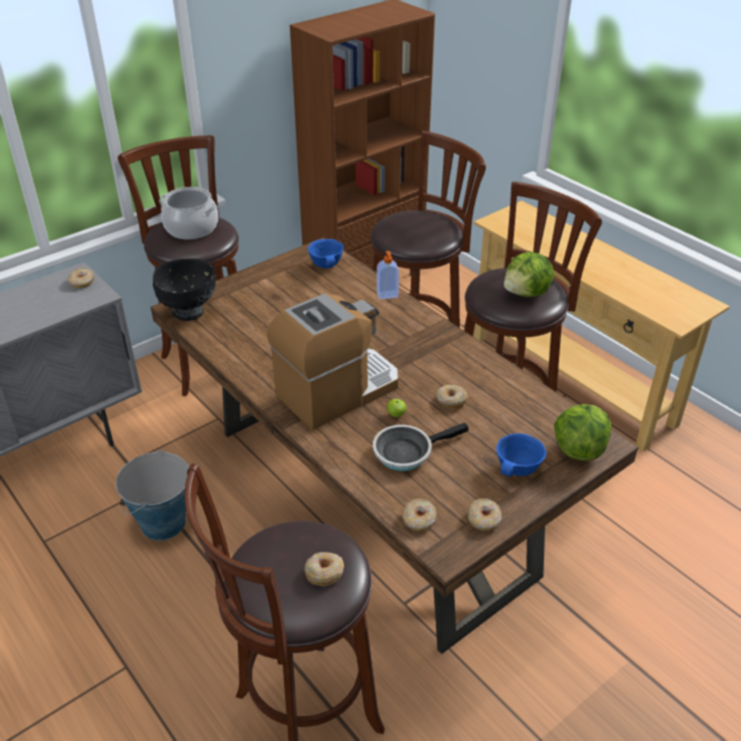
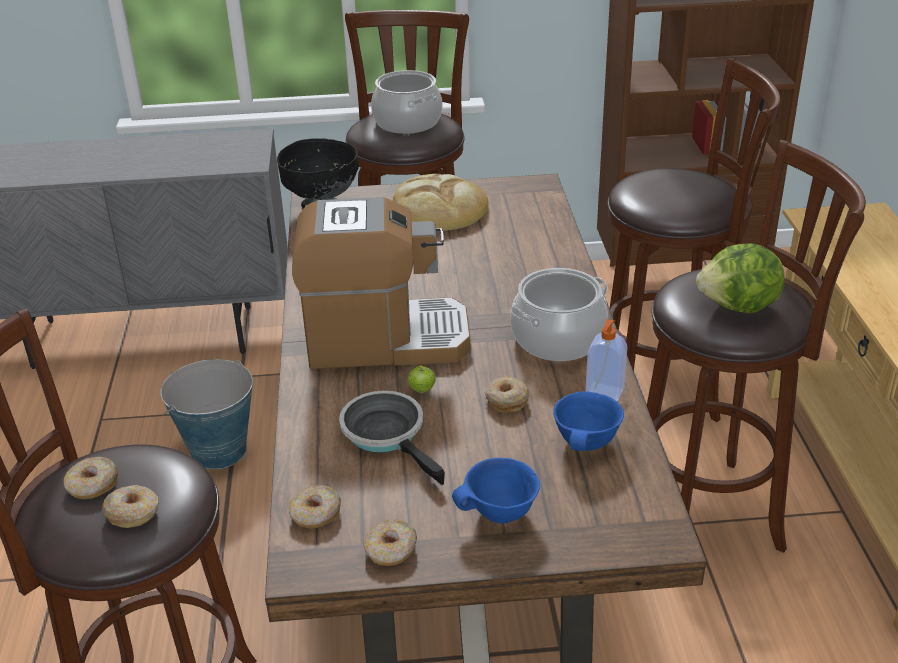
camera: 35 degrees right, 5 degrees down
donut [67,268,94,288] -> donut moved to [64,457,118,499]
blue bowl [308,239,344,268] -> blue bowl moved to [553,391,624,451]
frying pan [373,423,469,471] -> frying pan turned 45 degrees clockwise [339,391,445,485]
soap dispenser [377,251,399,300] -> soap dispenser moved to [585,319,627,401]
lettuce [554,404,611,461] -> none
none -> bread [393,174,489,231]
none -> cooking pot [510,268,608,361]

